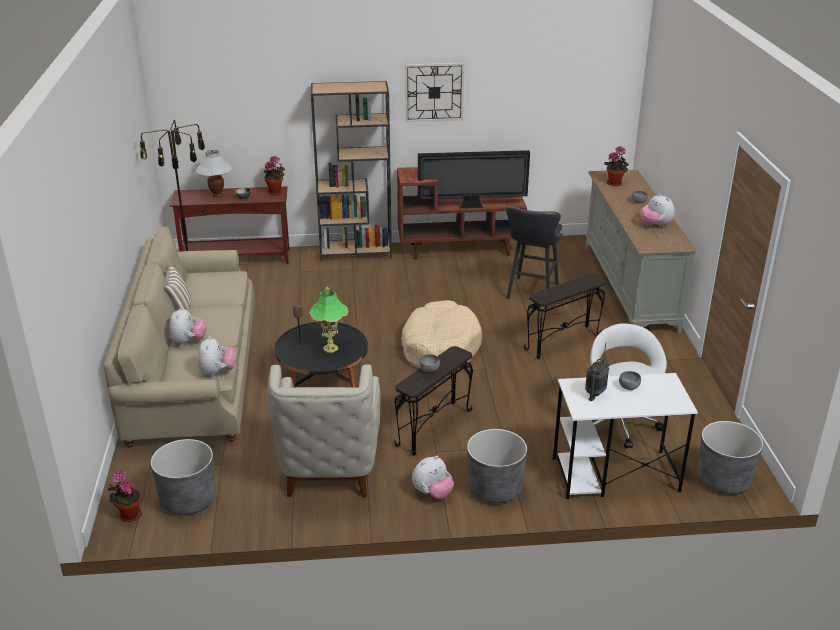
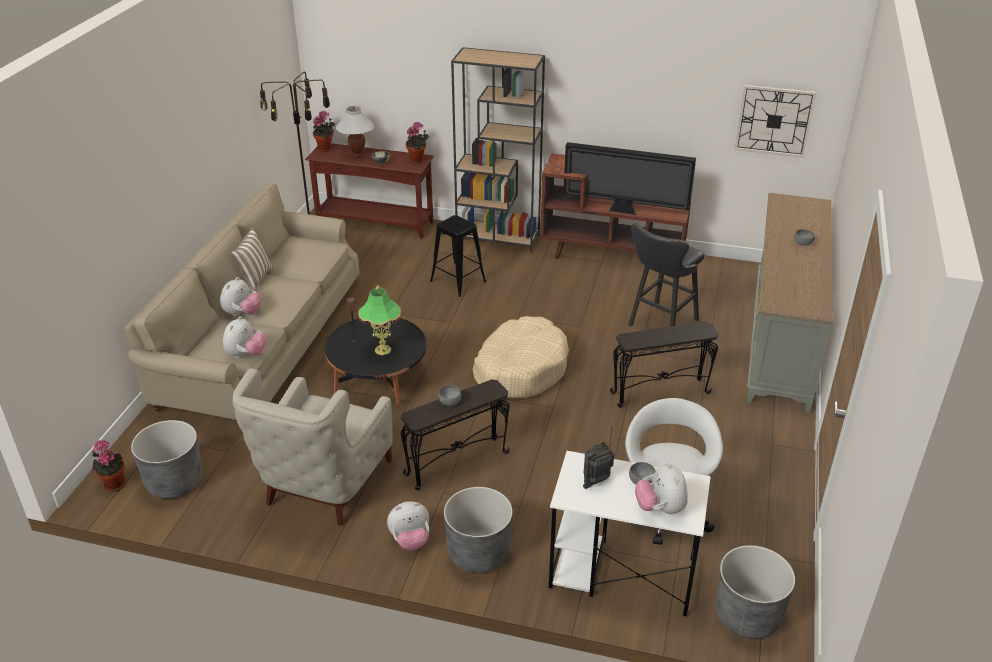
camera: 20 degrees right, 5 degrees up
wall clock [405,63,464,122] -> wall clock moved to [735,85,816,157]
potted plant [604,147,629,186] -> potted plant moved to [313,111,335,152]
plush toy [640,193,675,227] -> plush toy moved to [635,463,688,514]
none -> black stool [430,215,486,297]

